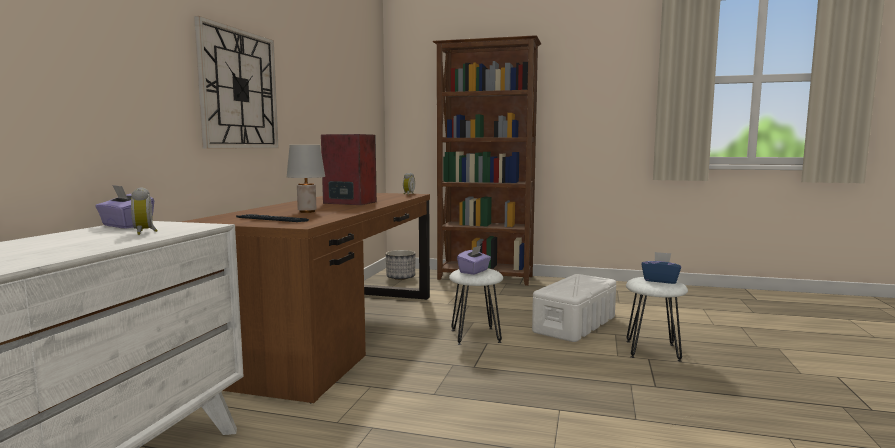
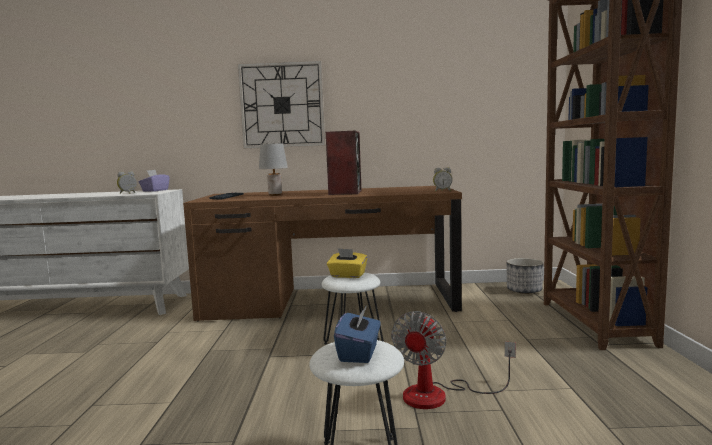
camera: 75 degrees right, 0 degrees up
purple tissue box [457,245,491,275] -> yellow tissue box [327,248,368,278]
white storage box [532,274,616,342] -> fan [391,311,516,409]

